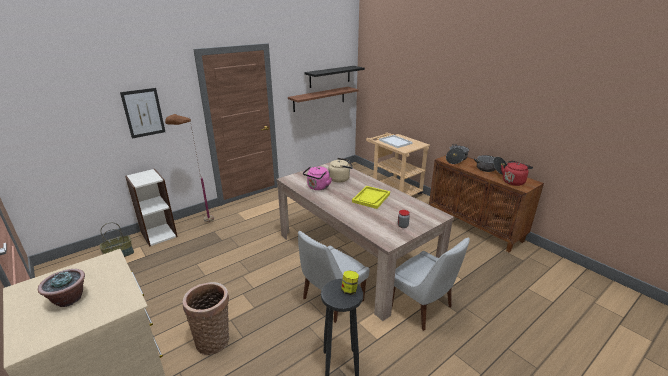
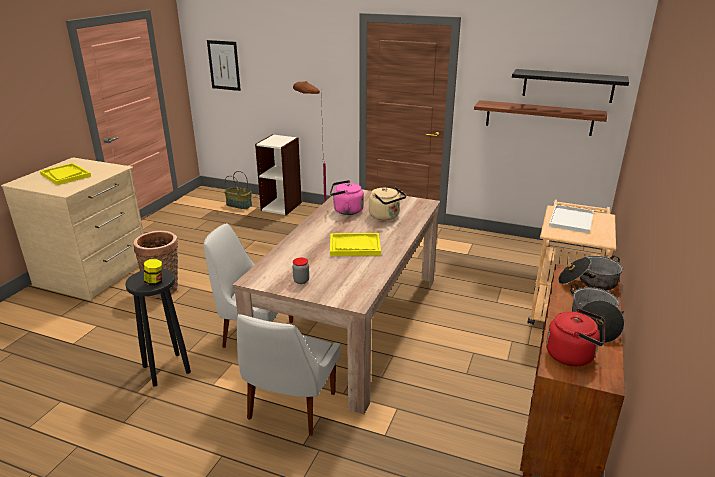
camera: 60 degrees right, 0 degrees up
potted plant [38,269,85,307] -> yellow tray [40,163,91,185]
picture [120,88,165,139] -> picture moved to [207,40,241,91]

